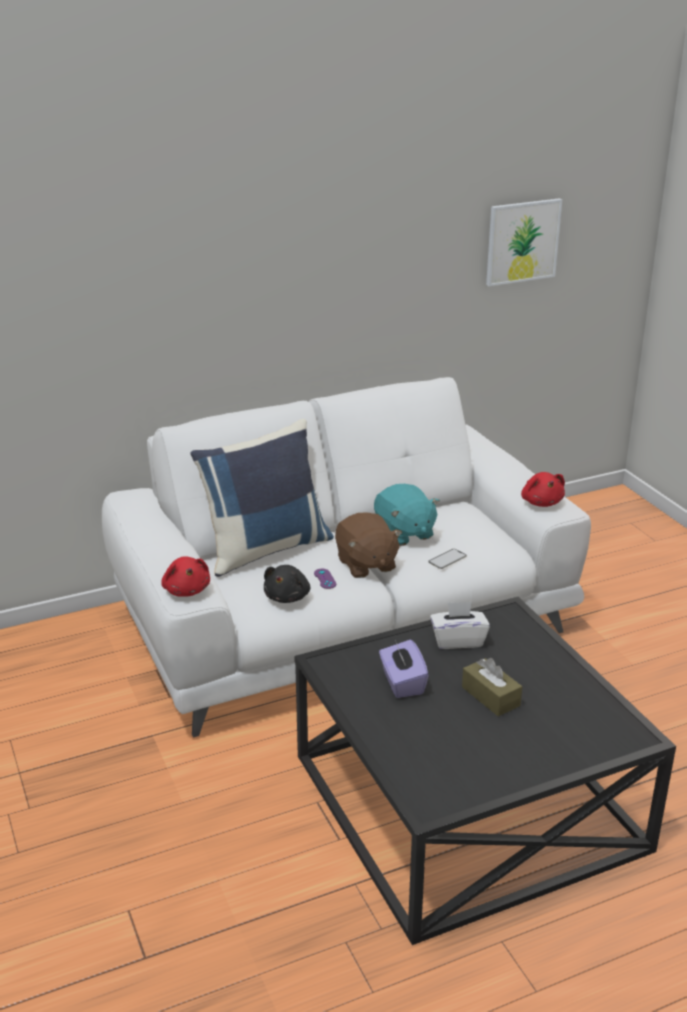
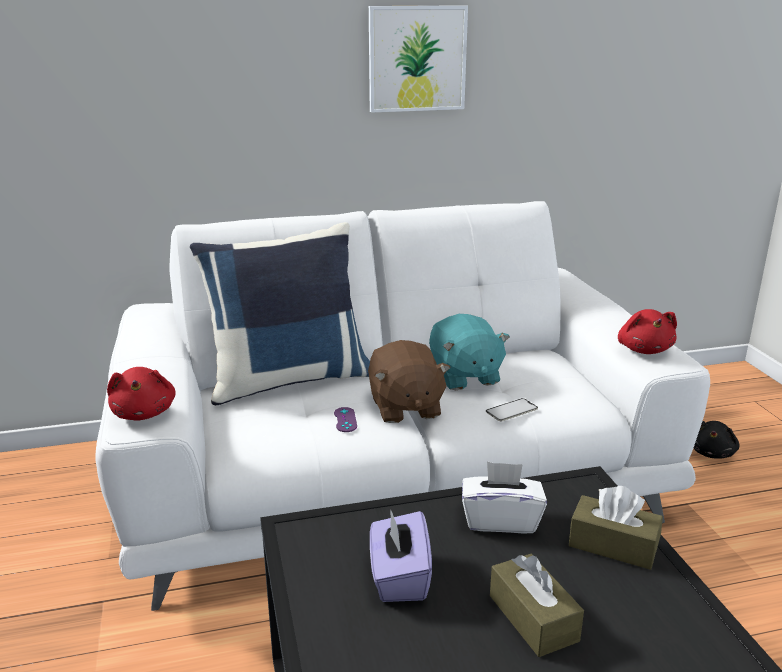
camera: 10 degrees right, 5 degrees down
black plush toy [264,565,310,603] -> black plush toy moved to [694,421,740,459]
picture [486,198,562,286] -> picture moved to [369,5,468,113]
none -> brown tissue box [569,486,663,570]

